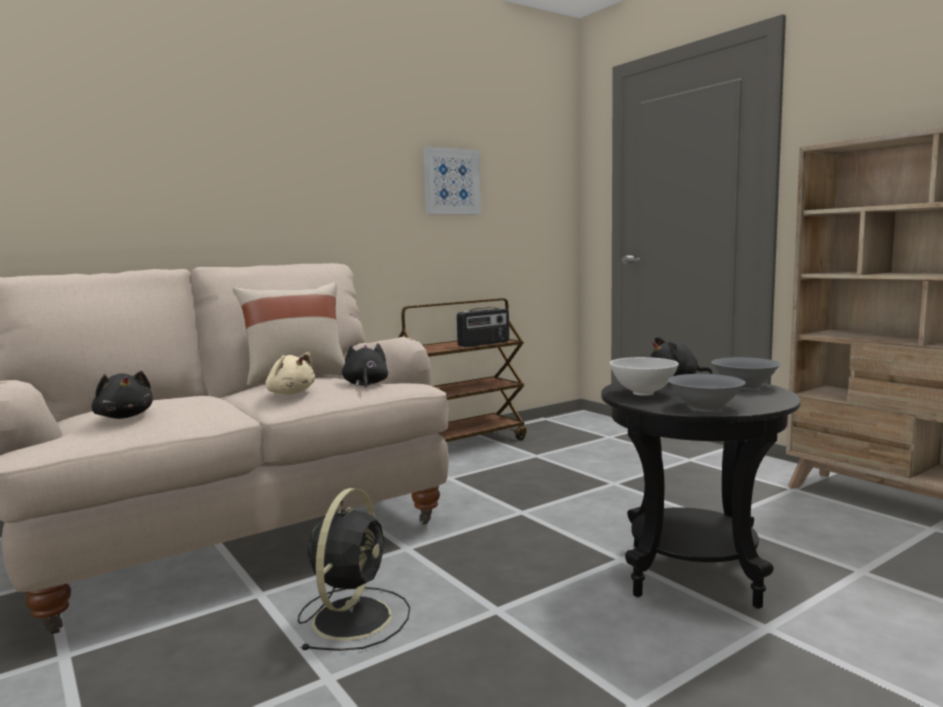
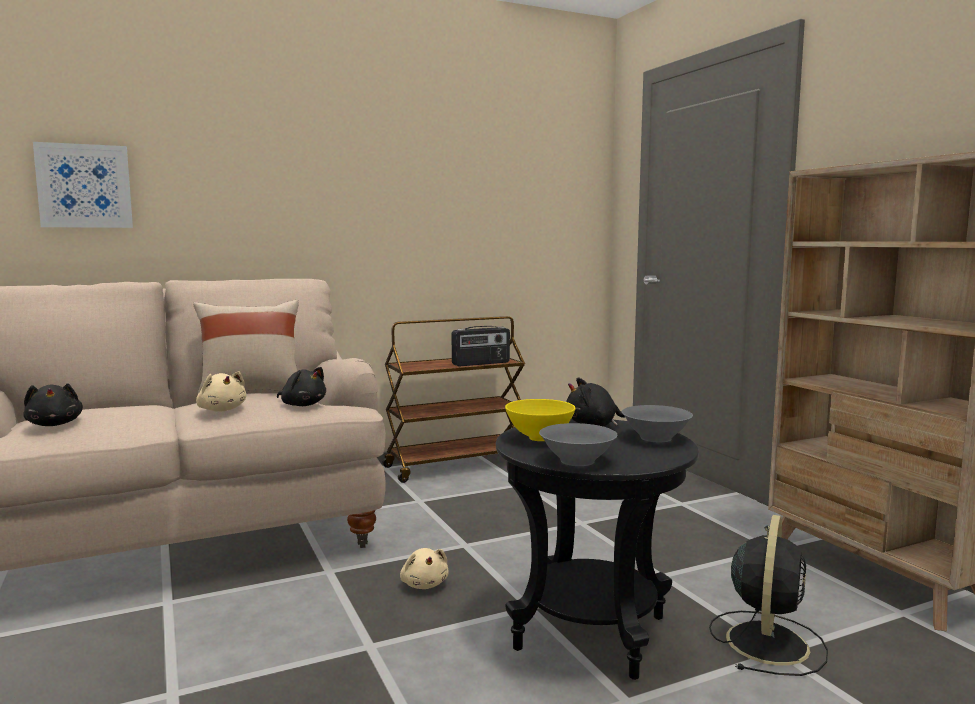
camera: 10 degrees right, 0 degrees up
black fan [298,488,410,651] -> black fan moved to [709,515,828,676]
black plush toy [342,343,388,388] -> black plush toy turned 120 degrees clockwise [277,367,326,406]
picture [423,146,481,214] -> picture moved to [33,142,133,228]
white bowl [610,357,679,396] -> yellow bowl [505,399,575,441]
none -> beige plush toy [400,548,448,589]

